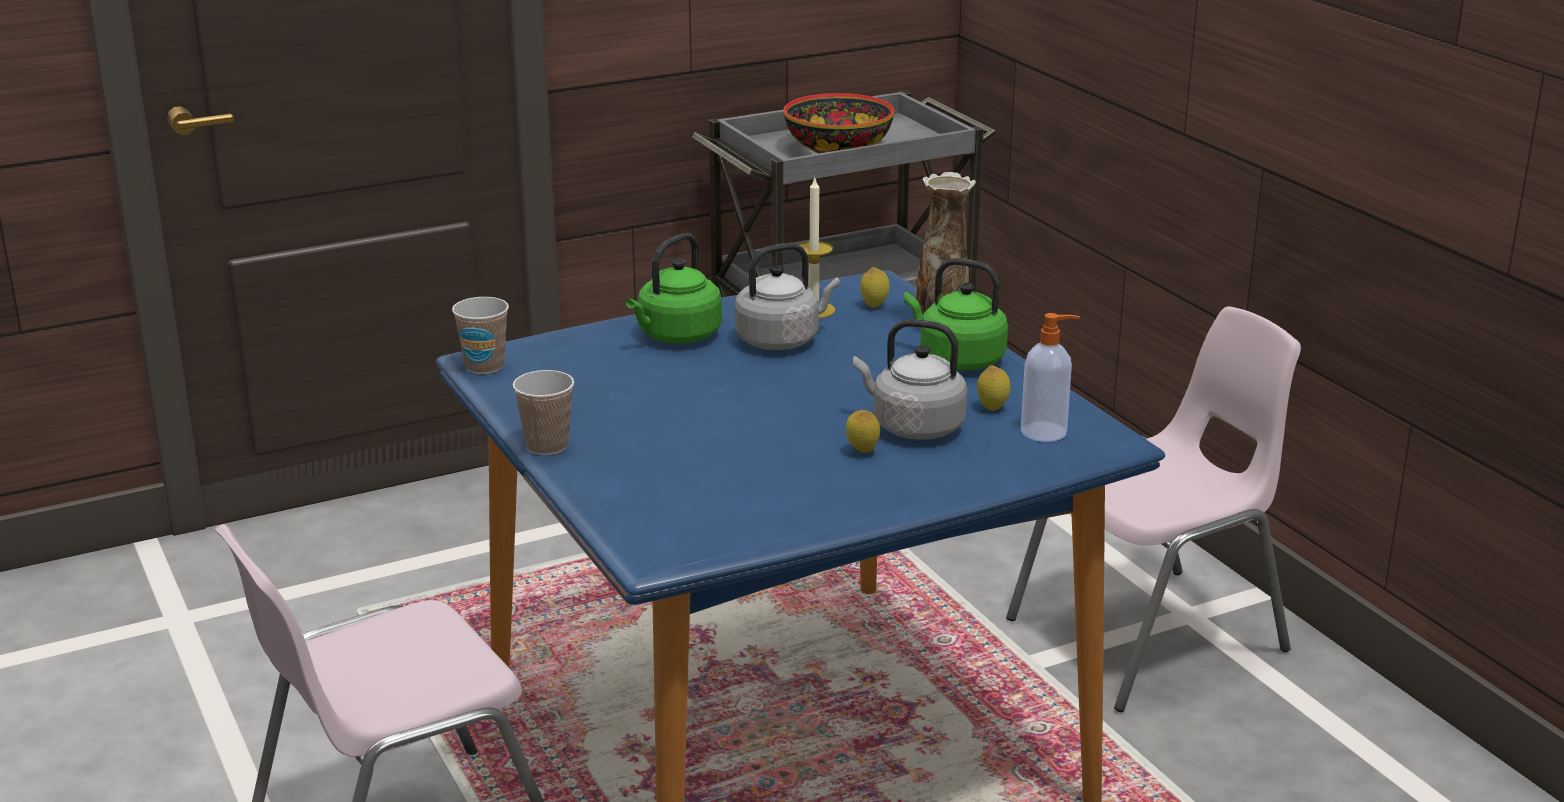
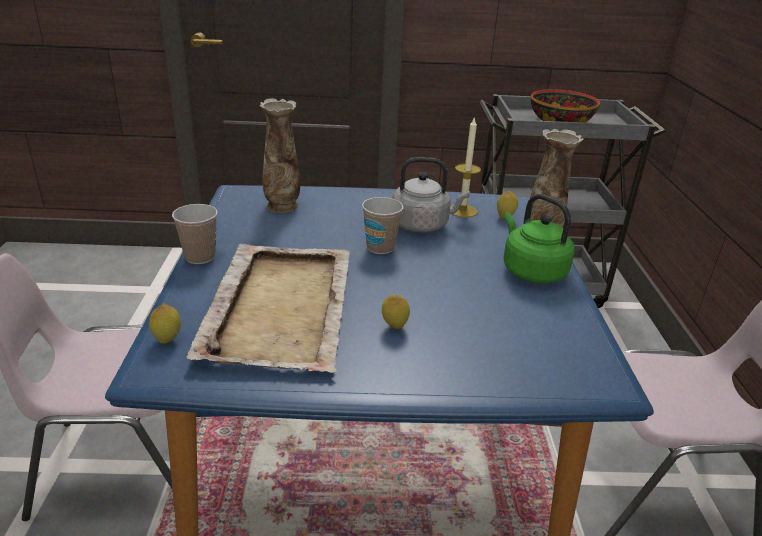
camera: 25 degrees right, 5 degrees up
cup [452,297,509,374] -> cup moved to [362,197,403,254]
green kettle [626,233,722,344] -> none
grey kettle [853,319,967,440] -> none
lemon [977,365,1010,411] -> lemon moved to [149,304,181,343]
soap dispenser [1021,313,1080,442] -> none
none -> beige tray [187,244,350,373]
none -> vase [260,98,300,213]

